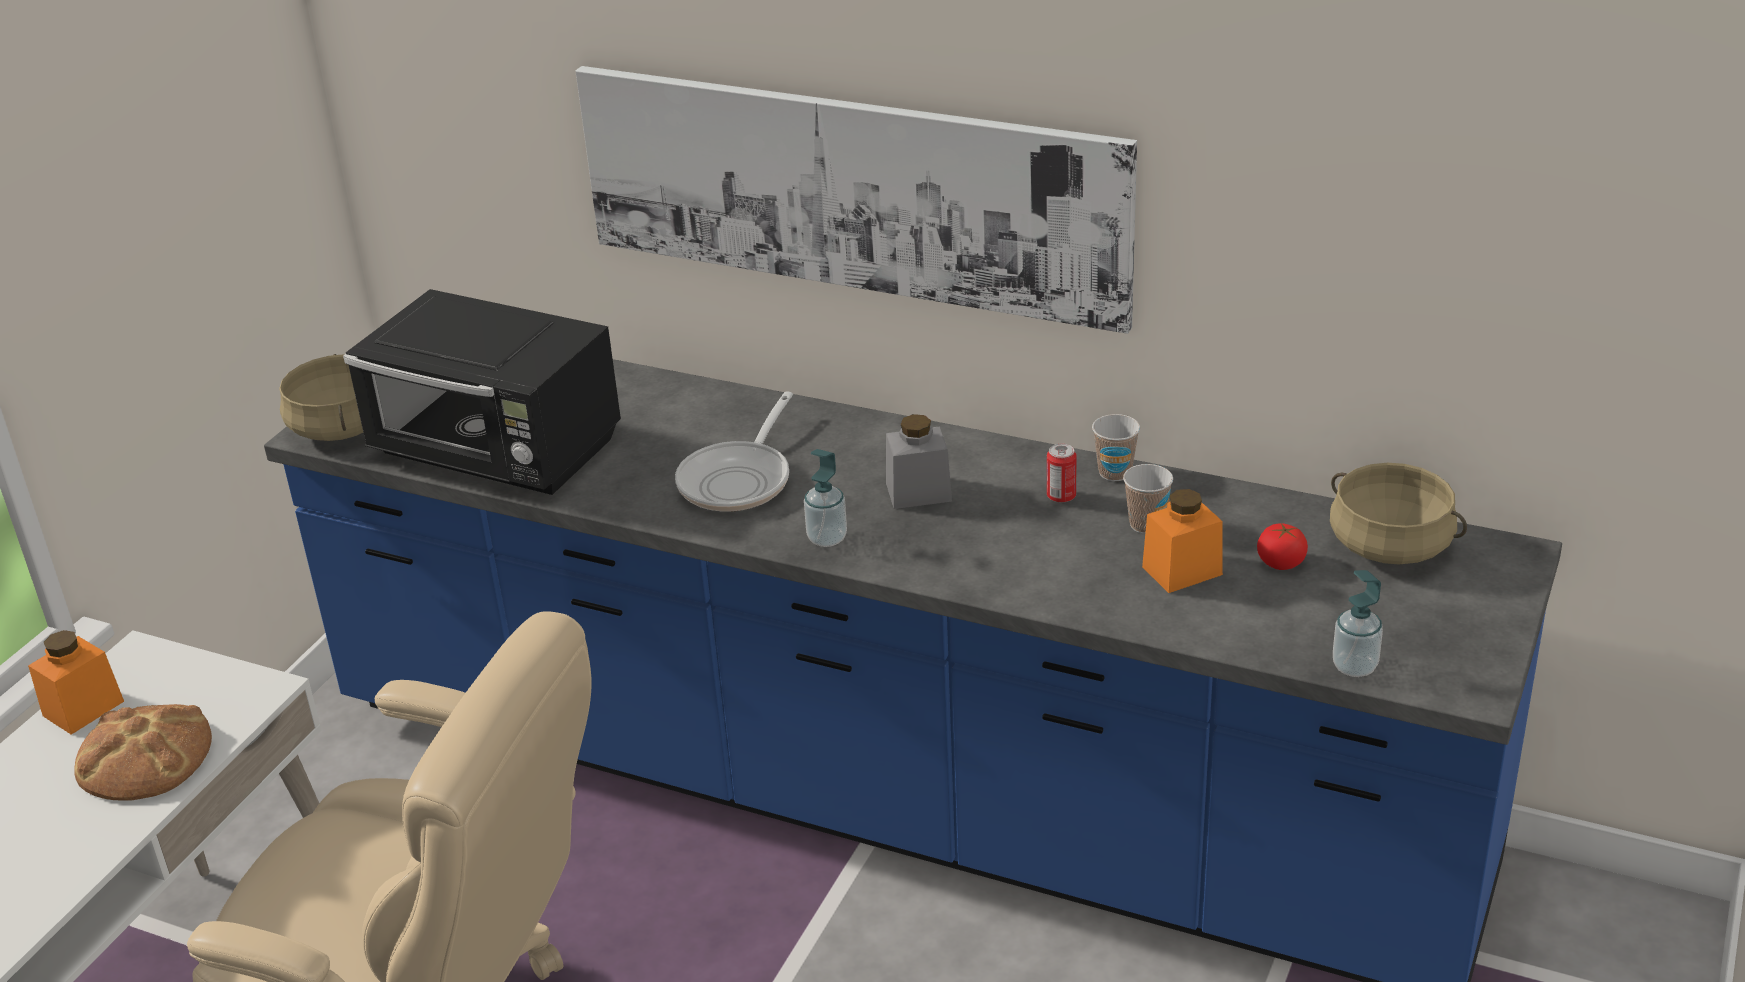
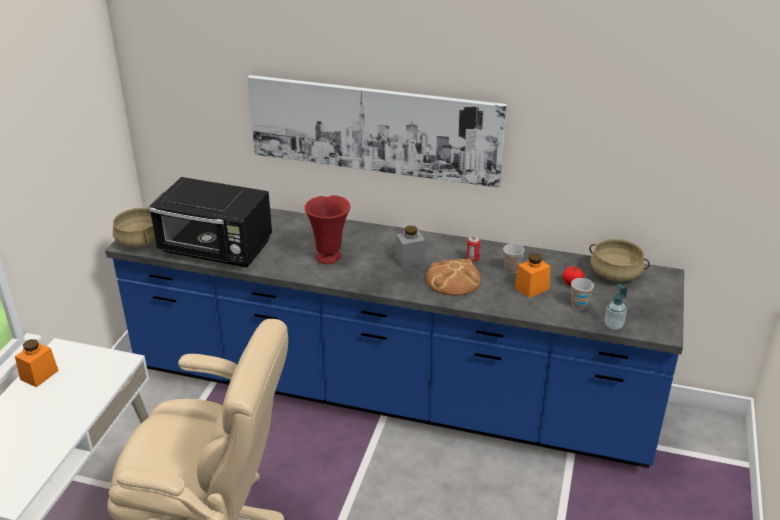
camera: 10 degrees left, 0 degrees up
bread [75,704,212,801] -> bread moved to [426,258,481,296]
frying pan [675,391,793,512] -> red vase [304,195,350,264]
soap dispenser [804,449,847,547] -> none
cup [1092,414,1140,481] -> cup moved to [571,278,594,310]

